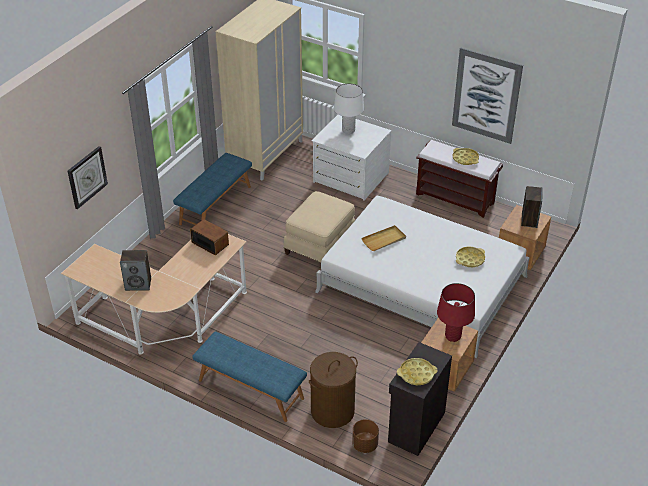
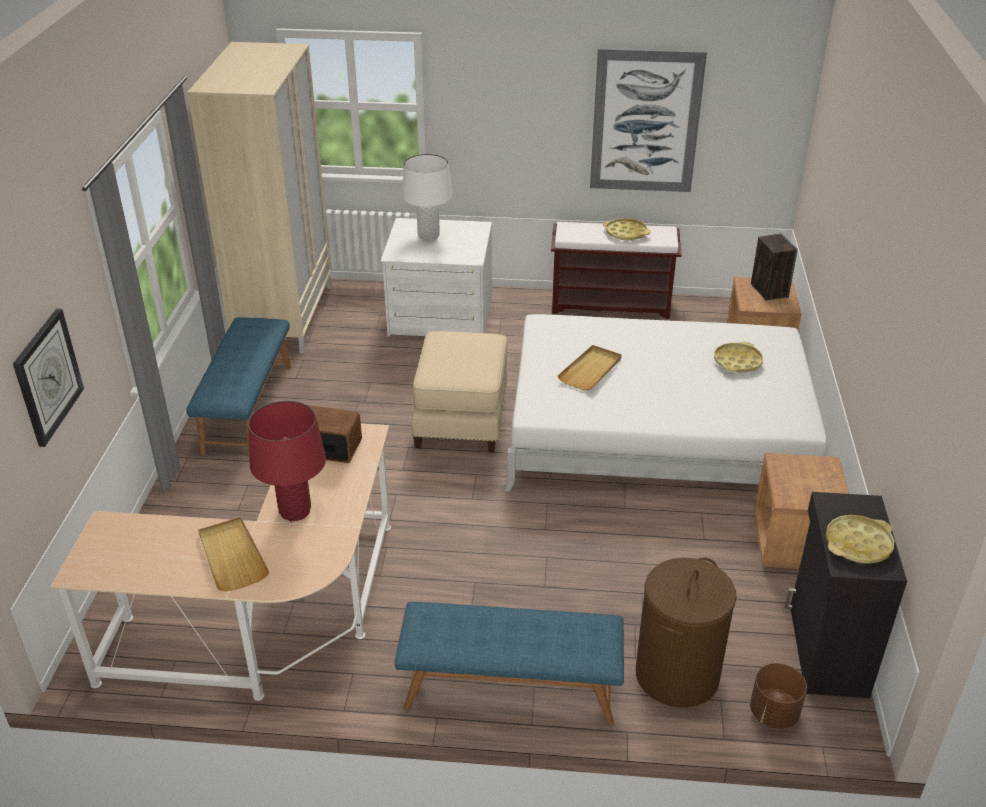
camera: 25 degrees left, 5 degrees down
speaker [120,250,151,291] -> beige tray [199,517,269,591]
red table lamp [437,283,475,342] -> red table lamp moved to [248,401,326,521]

